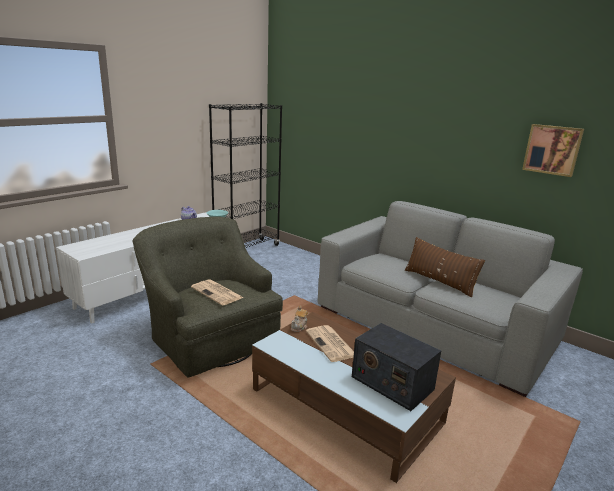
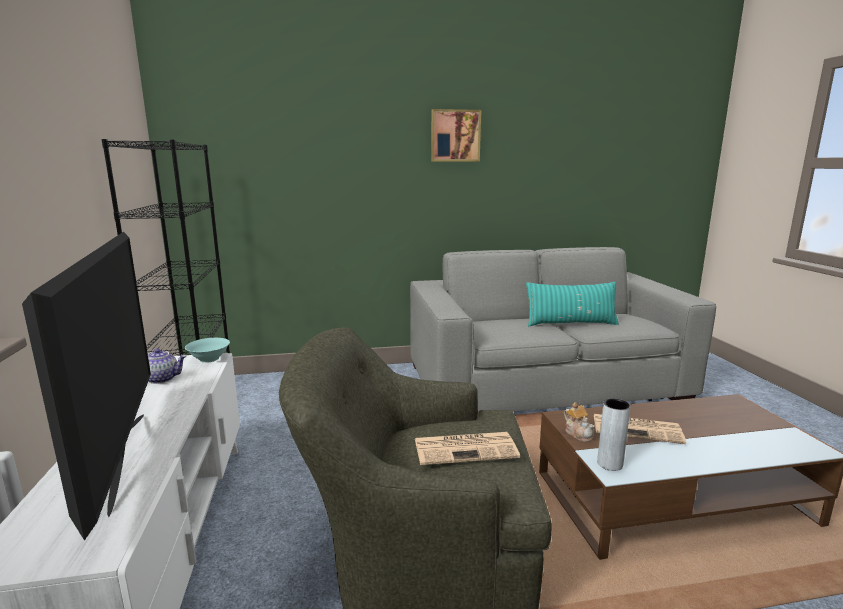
camera: 50 degrees left, 5 degrees down
radio [352,323,441,411] -> none
brown pillow [405,237,485,297] -> turquoise pillow [526,282,619,326]
picture [522,124,584,177] -> picture moved to [431,109,481,162]
none -> television [22,232,151,541]
none -> grey vase [597,398,631,471]

